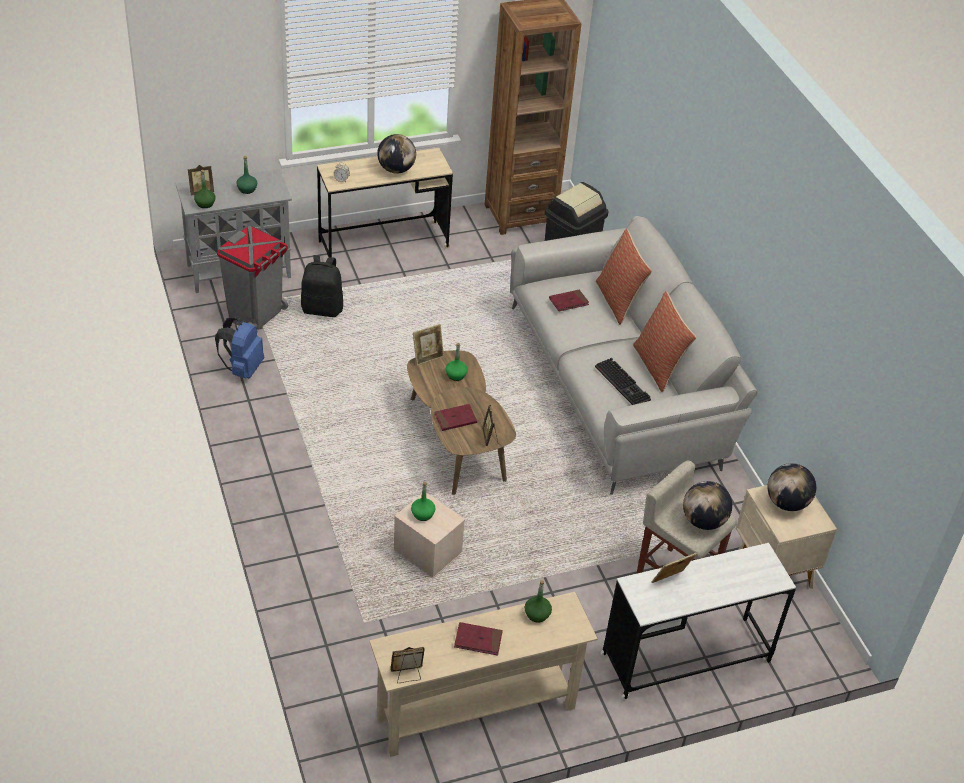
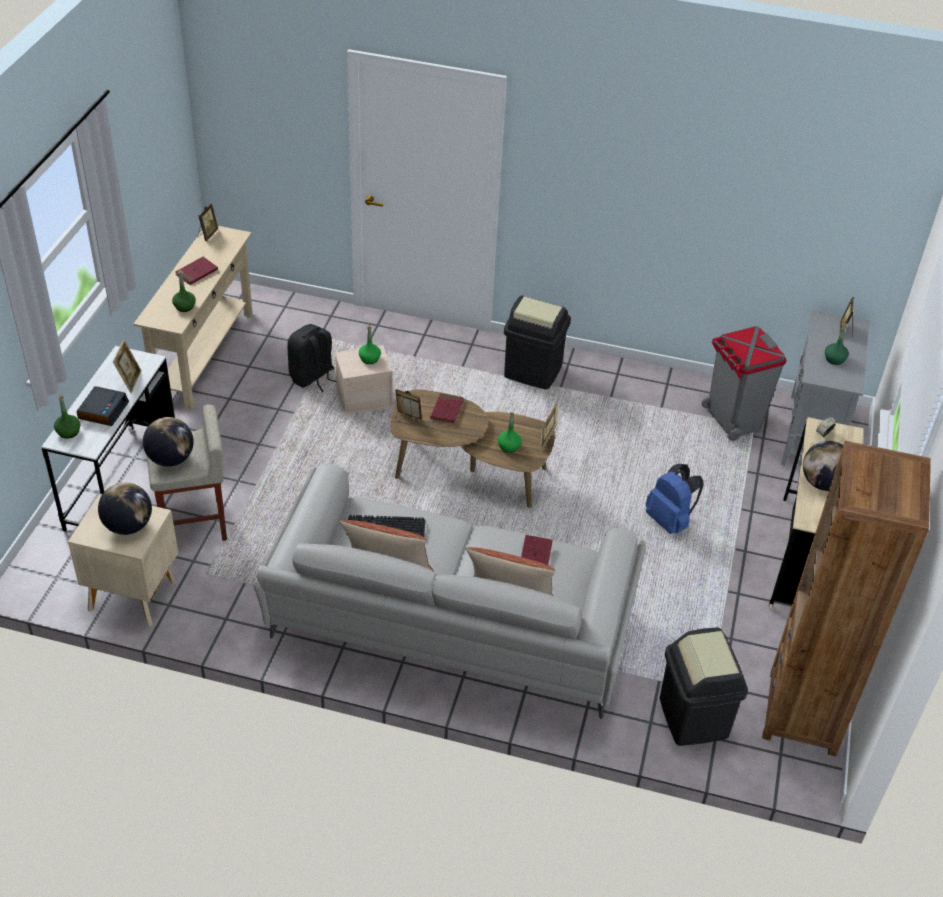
camera: 125 degrees right, 0 degrees up
green bottle [194,170,215,208] -> green bottle moved to [54,394,81,439]
blue backpack [215,316,264,378] -> blue backpack moved to [645,464,703,534]
black backpack [301,255,343,317] -> black backpack moved to [287,324,337,392]
none -> alarm clock [76,386,129,426]
none -> black trash can [504,295,571,390]

